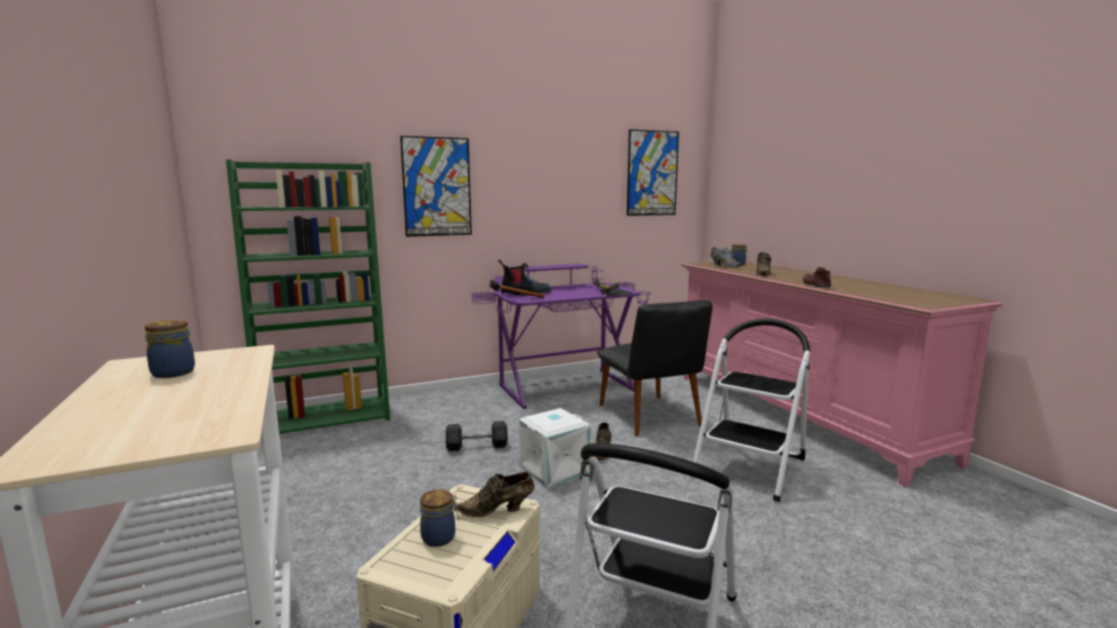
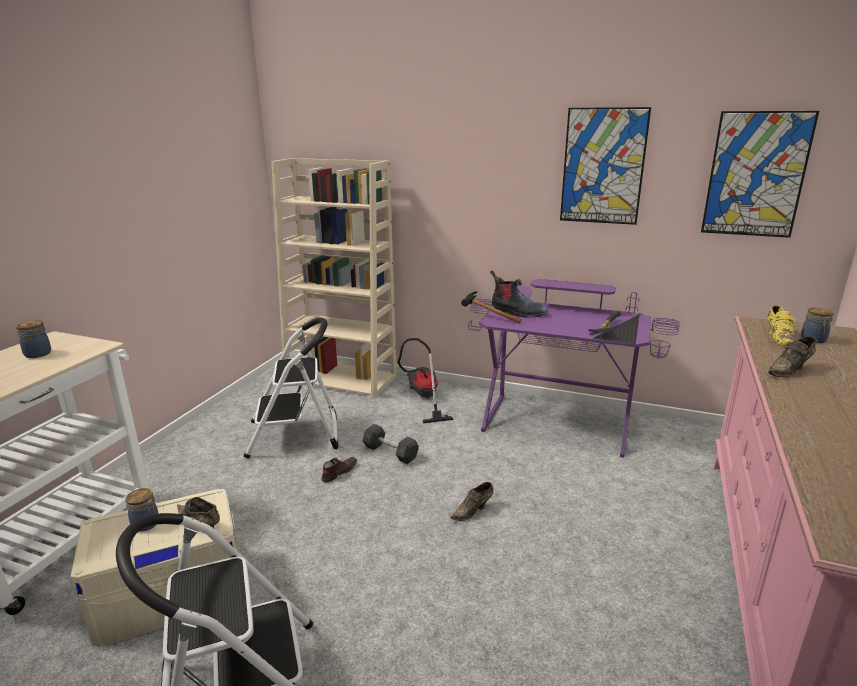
camera: 45 degrees right, 10 degrees up
green bookcase [226,159,390,440] -> beige bookcase [271,158,397,398]
picture [400,136,472,237] -> picture moved to [560,107,651,225]
white storage box [519,408,591,488] -> none
black chair [597,300,712,436] -> none
step ladder [693,319,810,502] -> step ladder moved to [244,317,338,458]
grey shoe [710,247,741,268] -> yellow shoe [768,305,796,346]
brown shoe [803,267,831,288] -> brown shoe moved to [321,457,357,483]
none -> vacuum cleaner [398,338,454,424]

